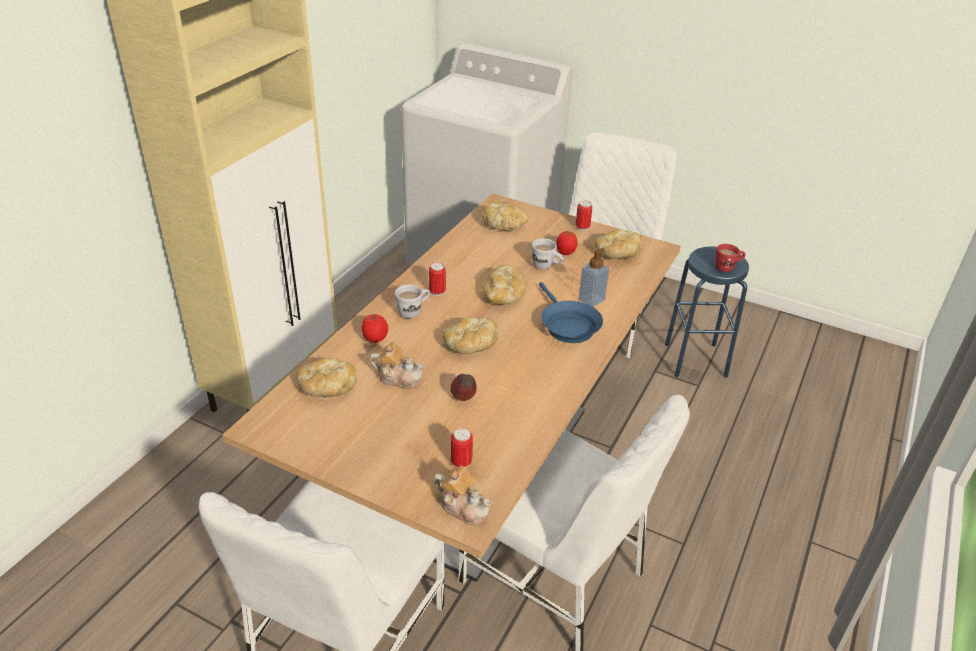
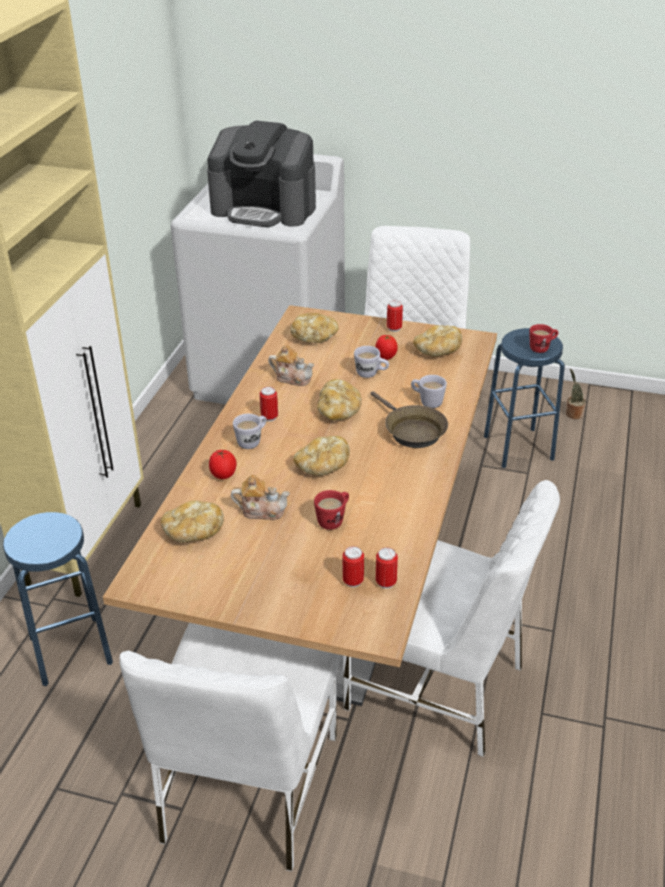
camera: 10 degrees left, 0 degrees up
teapot [434,466,492,525] -> teapot moved to [268,345,314,386]
apple [450,374,477,401] -> red mug [314,490,349,530]
blue frying pan [539,282,603,343] -> brown frying pan [371,391,448,448]
soap dispenser [578,248,609,307] -> white mug [411,375,447,408]
none -> blue stool [3,512,113,686]
none -> coffee machine [207,121,316,228]
none -> can [376,547,398,589]
none -> potted plant [566,369,586,419]

